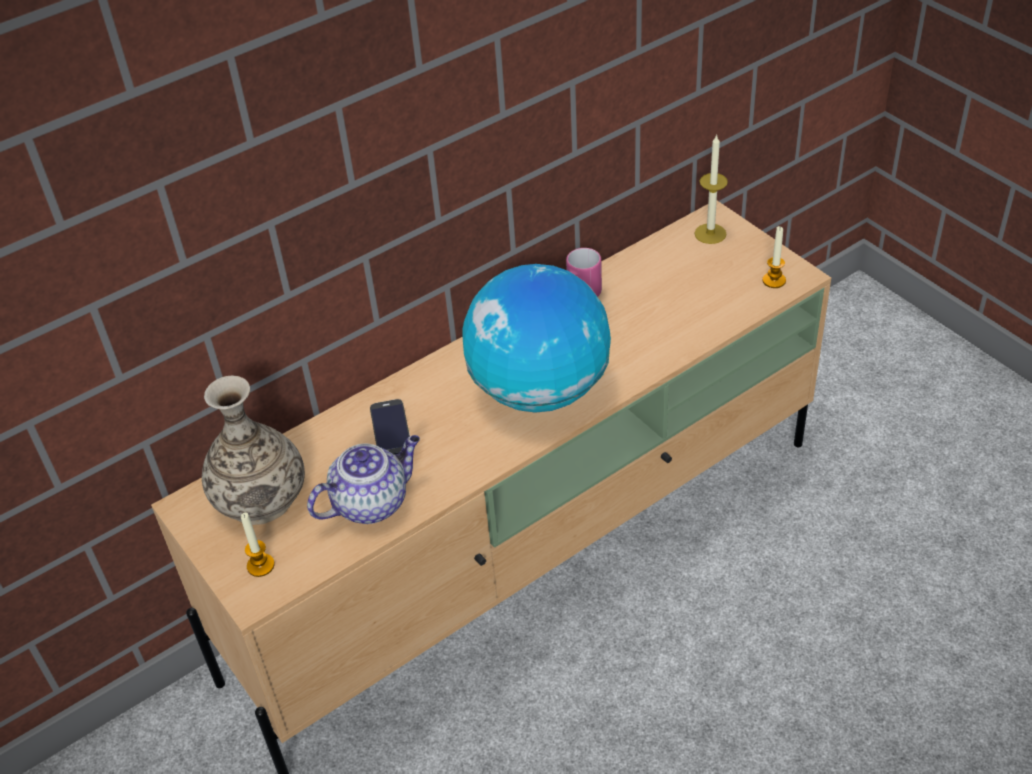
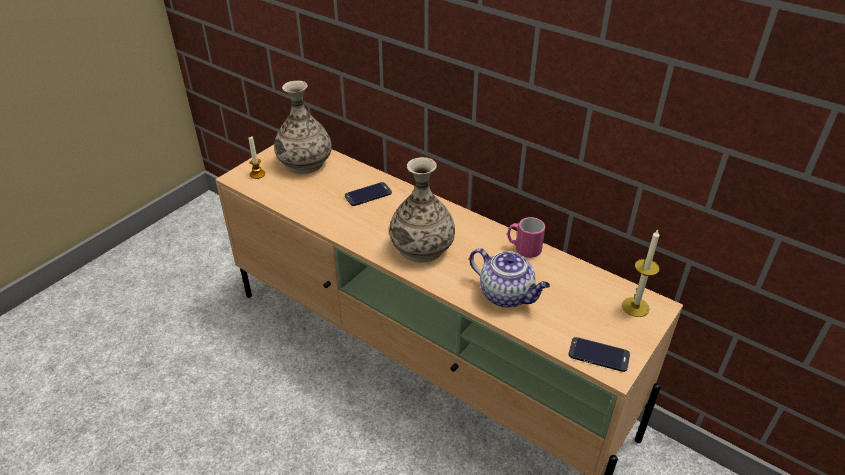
camera: 70 degrees right, 5 degrees down
teapot [307,435,420,524] -> teapot moved to [470,248,550,308]
globe [462,264,611,413] -> vase [389,157,455,262]
candle [762,226,786,288] -> phone [568,337,630,372]

